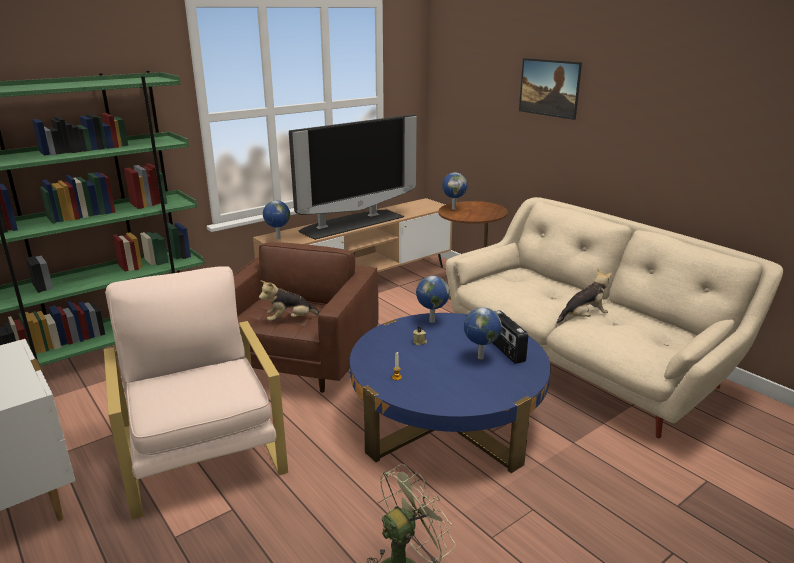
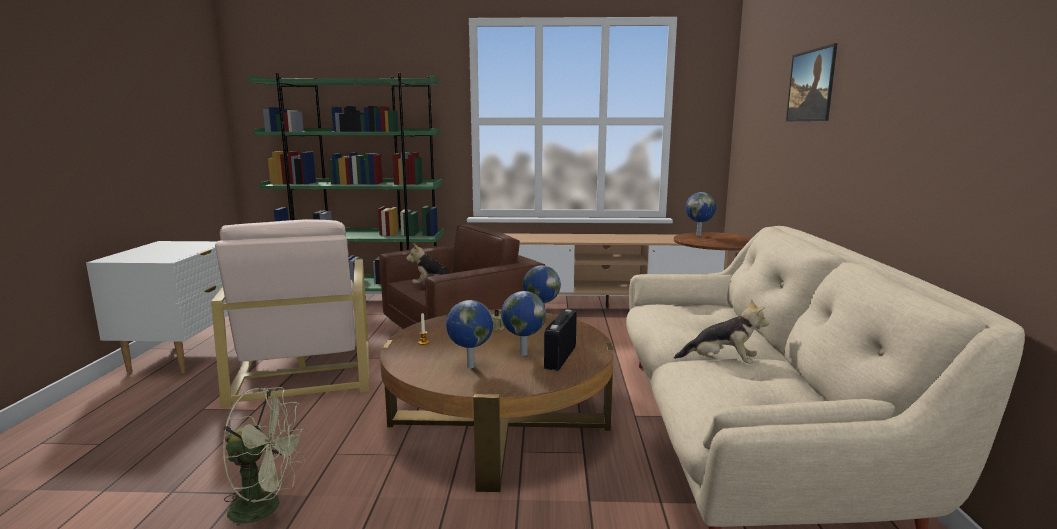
camera: 40 degrees right, 10 degrees down
beige armchair [104,266,288,520] -> beige armchair turned 150 degrees clockwise [211,219,369,408]
globe [263,200,290,239] -> globe moved to [446,300,494,368]
television [289,114,417,240] -> none
blue coffee table [350,313,551,473] -> brown coffee table [380,310,614,492]

